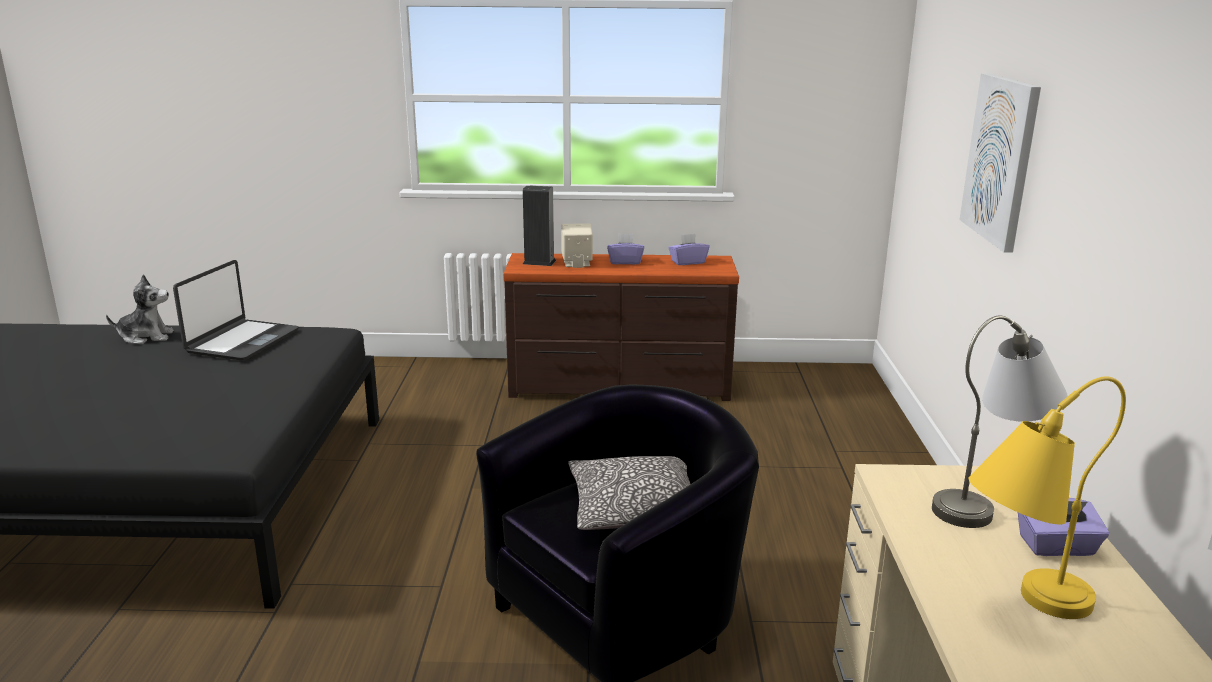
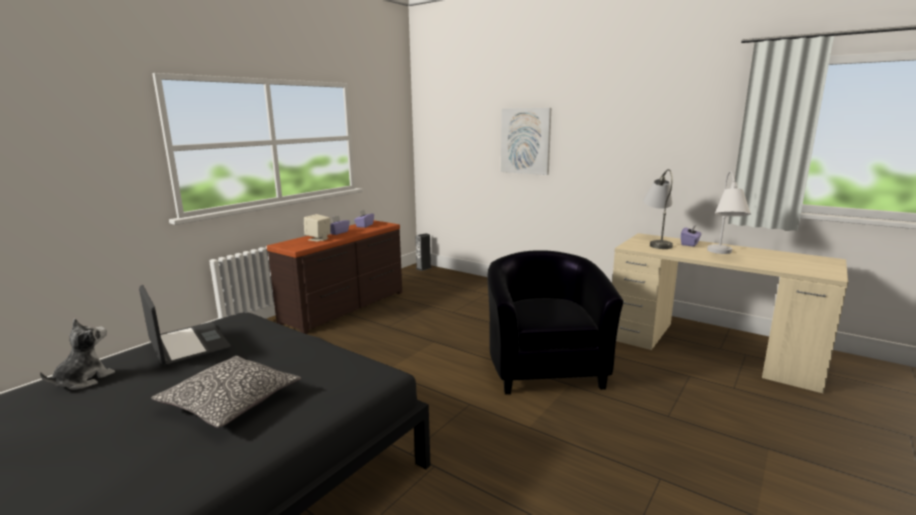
camera: 55 degrees left, 5 degrees down
speaker [523,185,556,266] -> speaker moved to [416,233,432,271]
pillow [568,456,690,530] -> pillow moved to [151,356,301,428]
yellow table lamp [969,376,1126,619] -> white table lamp [707,171,751,254]

